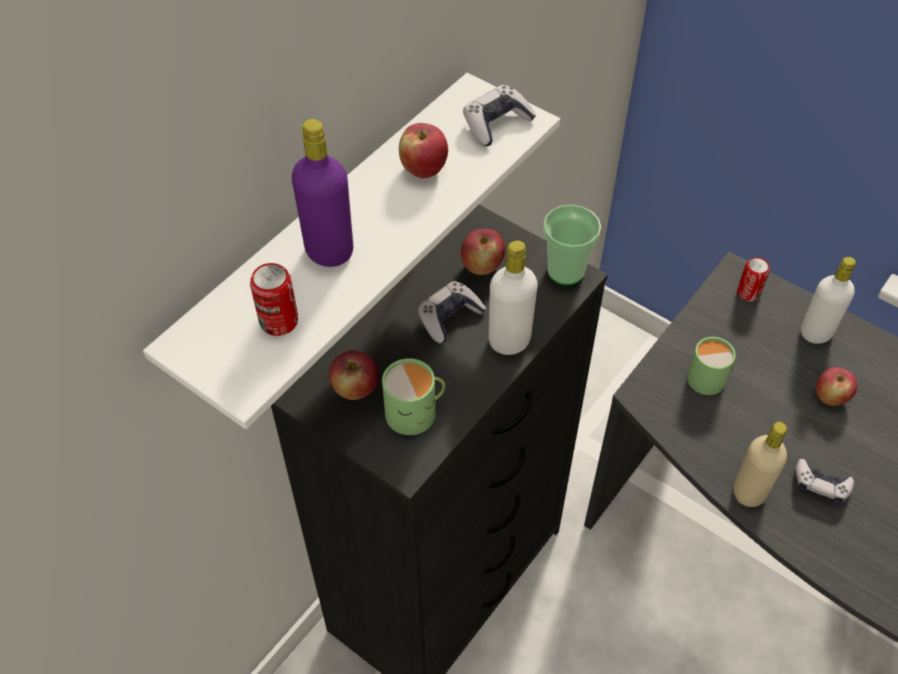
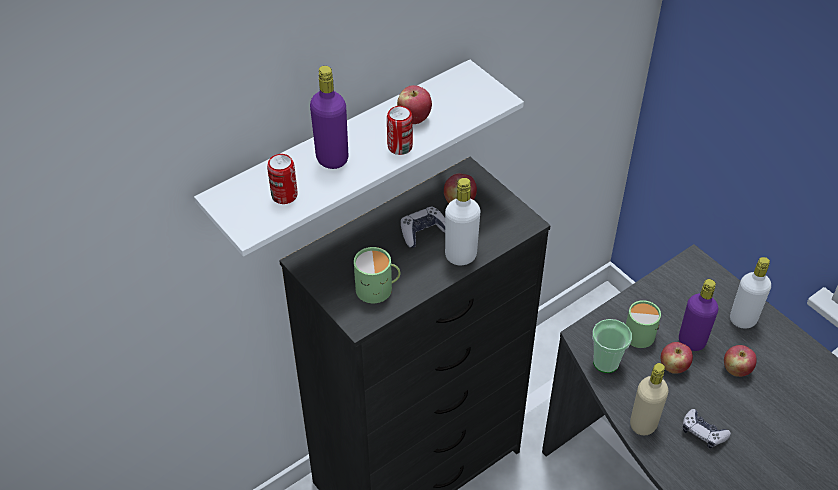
camera: 15 degrees right, 5 degrees down
apple [329,350,378,400] -> apple moved to [661,342,693,374]
game controller [463,85,536,146] -> none
cup [543,205,601,285] -> cup moved to [592,319,632,373]
can [737,257,770,302] -> can moved to [387,106,413,155]
none -> purple bottle [679,279,718,351]

